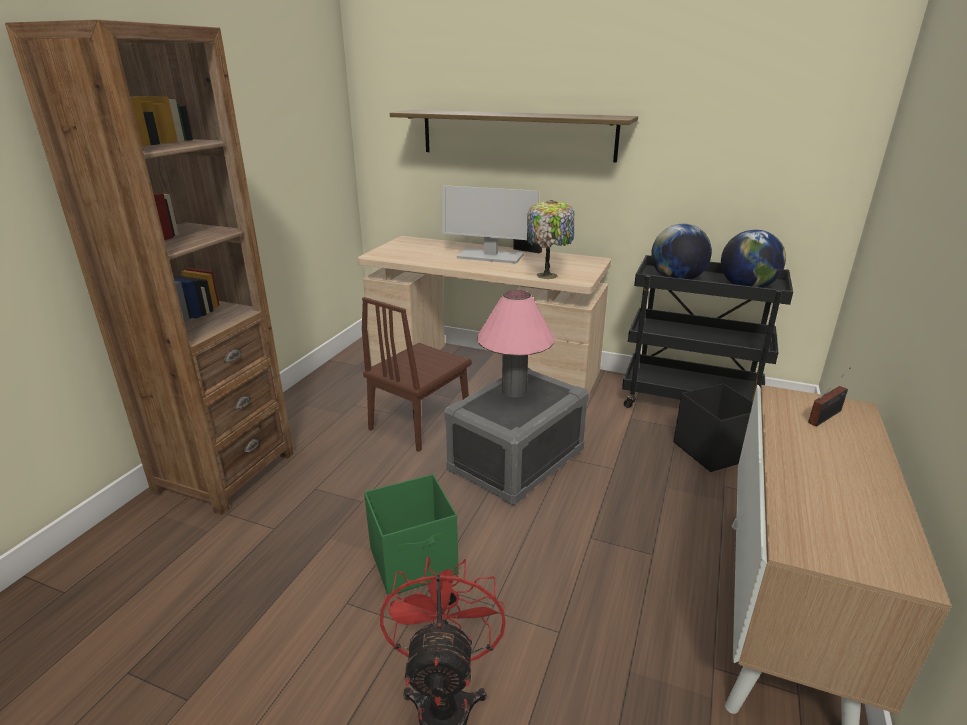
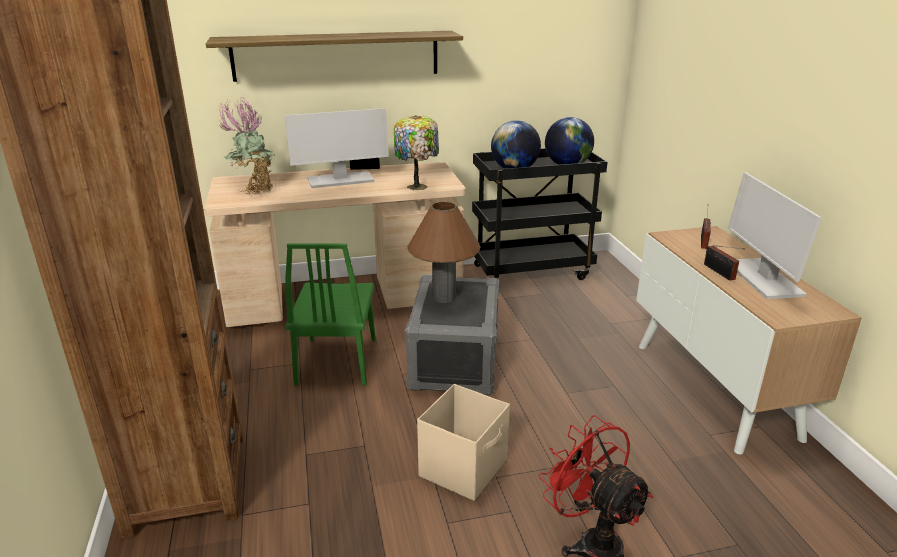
camera: 35 degrees left, 0 degrees up
brown chair [362,297,472,452] -> green chair [285,243,376,386]
green storage box [364,474,459,595] -> beige storage box [417,384,510,501]
pink table lamp [477,290,555,398] -> brown table lamp [407,202,480,303]
black storage box [673,383,753,472] -> none
none -> potted plant [219,98,275,195]
none -> radio [704,245,745,281]
none -> monitor [728,172,822,299]

